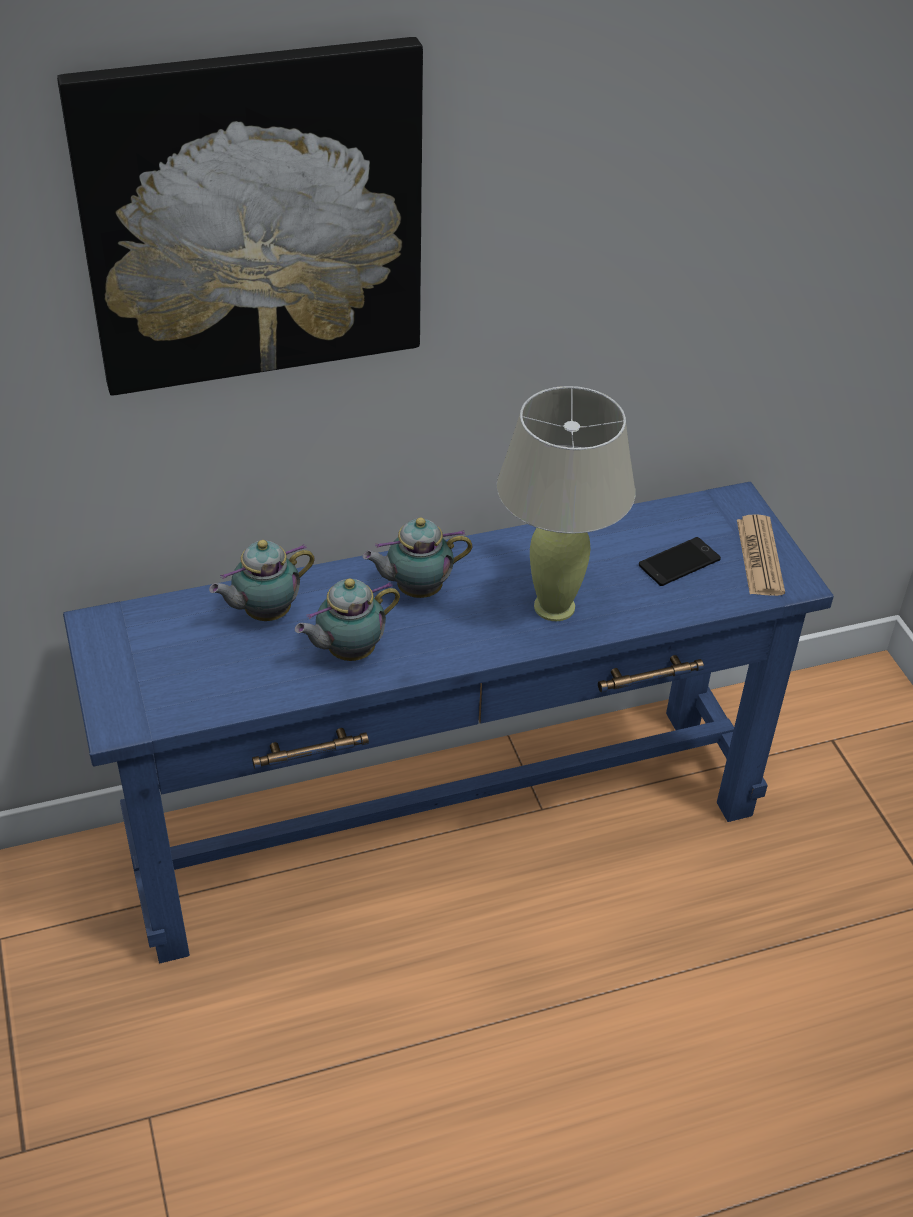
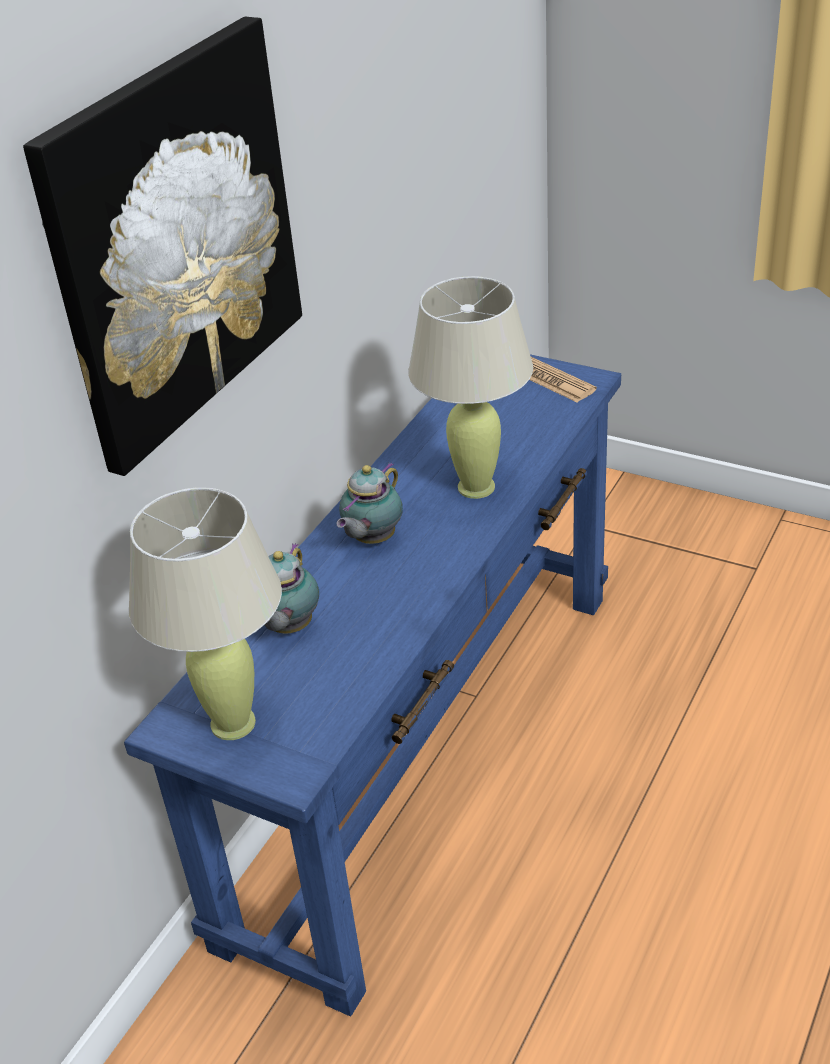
camera: 40 degrees left, 5 degrees down
teapot [295,578,400,661] -> none
phone [639,537,721,586] -> none
none -> beige table lamp [129,488,282,740]

